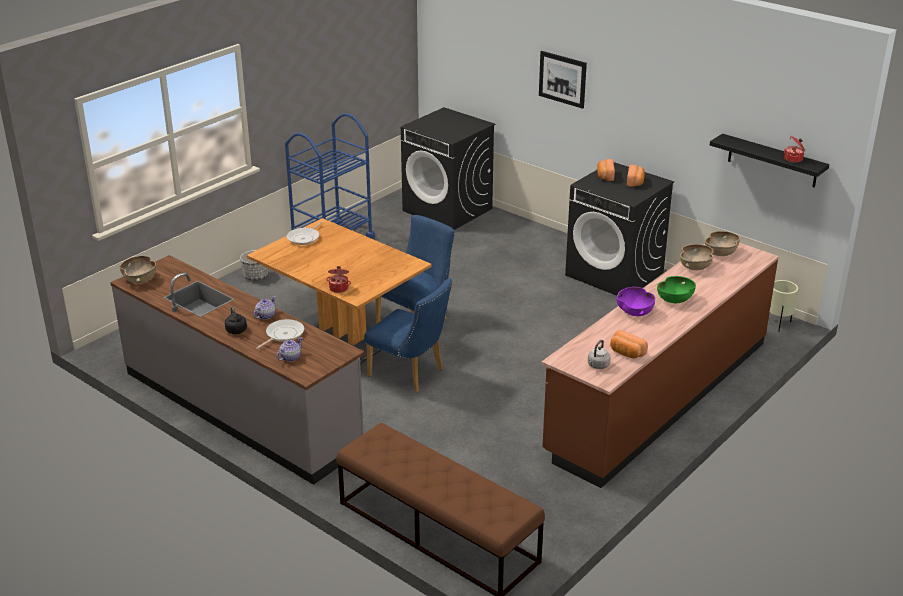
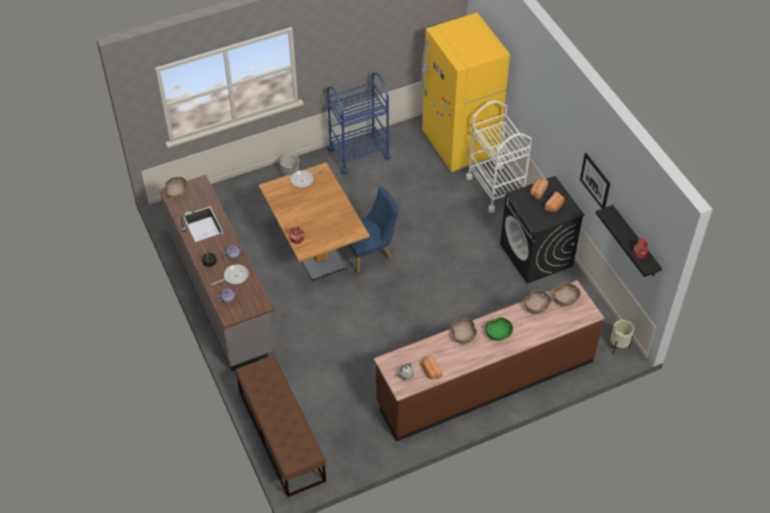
camera: 25 degrees right, 20 degrees up
blue chair [364,278,452,392] -> none
black washing machine [401,107,495,230] -> yellow fridge [422,13,510,172]
picture [539,51,587,109] -> picture moved to [580,153,610,209]
purple bowl [617,287,655,316] -> brown bowl [451,318,477,344]
none -> white cart [466,101,532,213]

